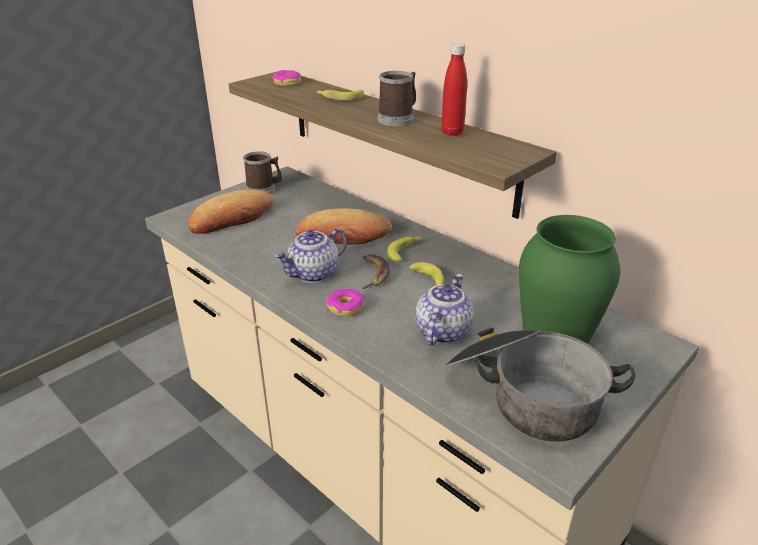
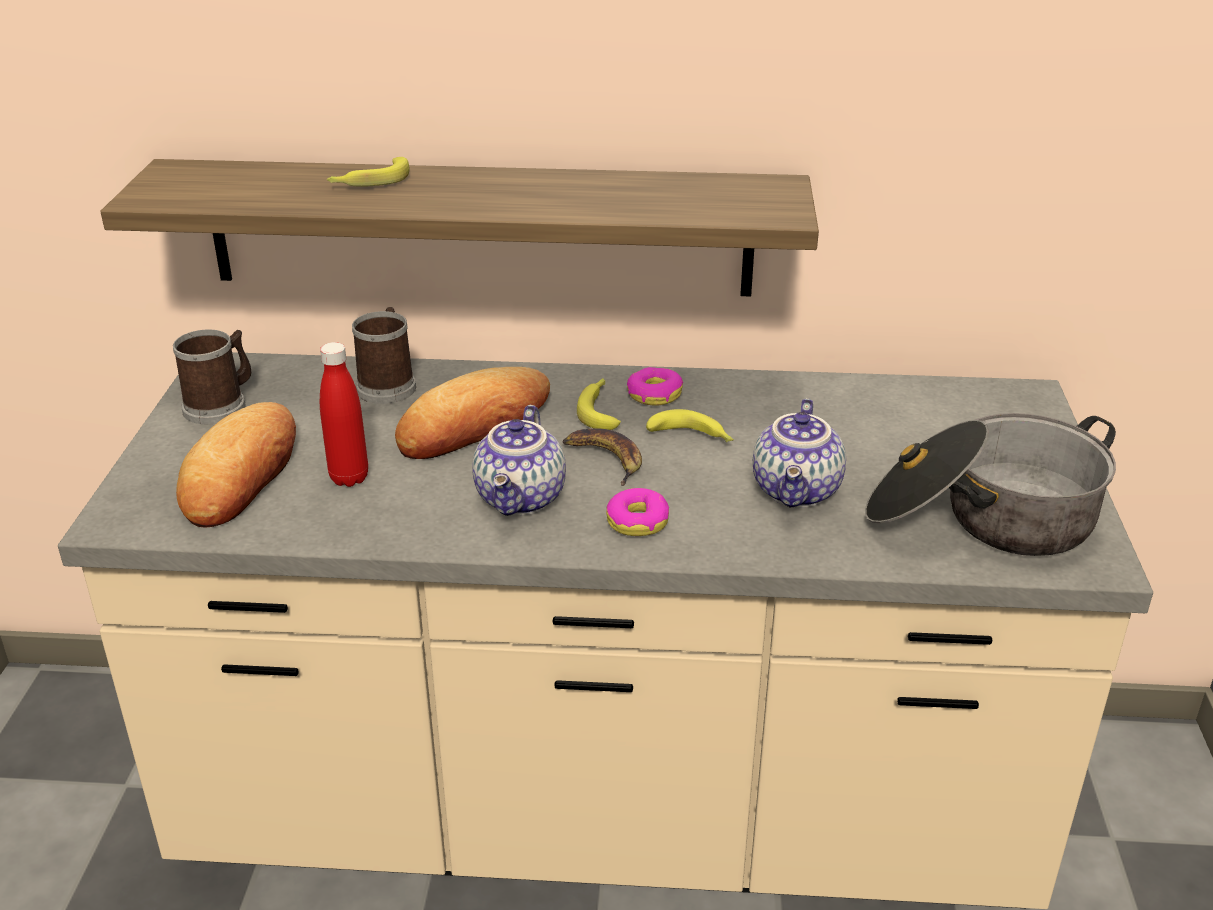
camera: 40 degrees left, 0 degrees up
donut [272,70,301,86] -> donut moved to [627,367,683,405]
mug [378,71,416,126] -> mug moved to [352,307,416,404]
teapot [415,274,474,345] -> teapot turned 150 degrees counterclockwise [753,398,846,508]
red bottle [441,43,467,136] -> red bottle moved to [320,342,368,487]
green vase [519,215,620,344] -> none

